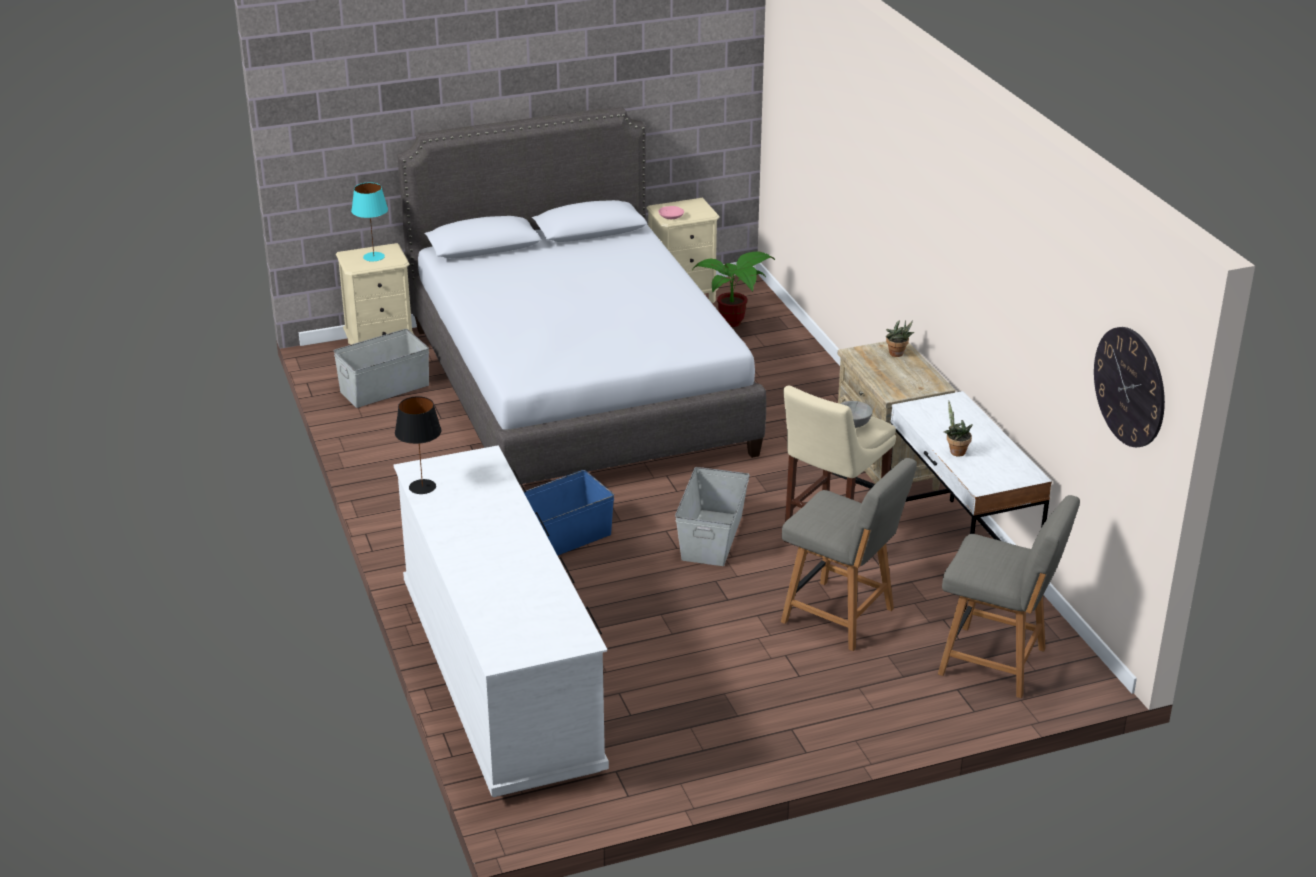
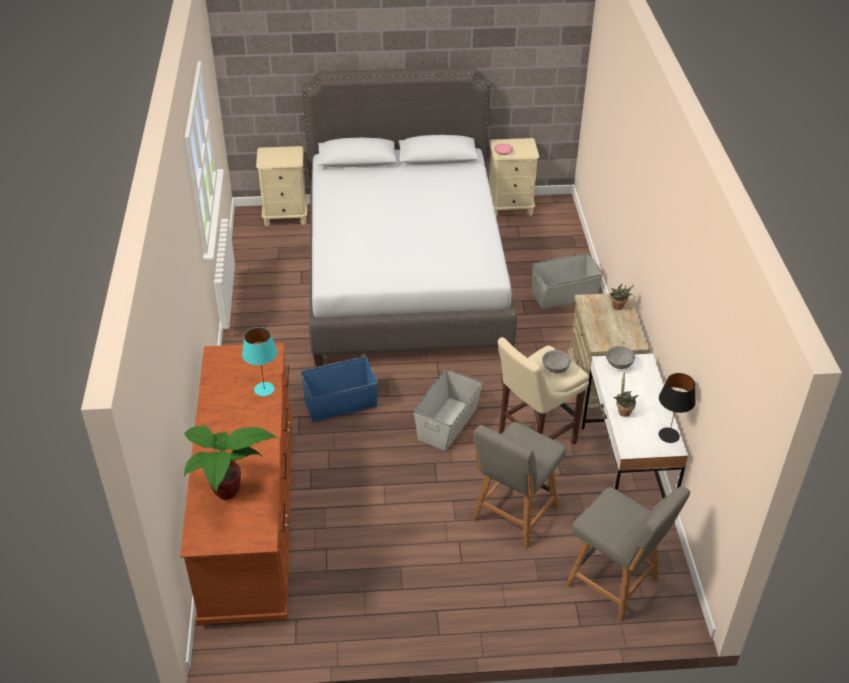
camera: 15 degrees right, 10 degrees up
grey storage box [334,329,429,408] -> grey storage box moved to [532,253,603,309]
turquoise table lamp [351,182,388,261] -> turquoise table lamp moved to [242,327,277,396]
white dresser [393,445,609,797] -> brown dresser [180,343,292,625]
black table lamp [395,396,441,494] -> black table lamp moved to [659,373,696,443]
potted plant [692,251,775,327] -> potted plant moved to [184,426,276,500]
grey chair [781,458,917,651] -> grey chair turned 75 degrees clockwise [473,422,566,548]
wall clock [1094,327,1165,447] -> none
none -> grey bowl [606,346,635,369]

